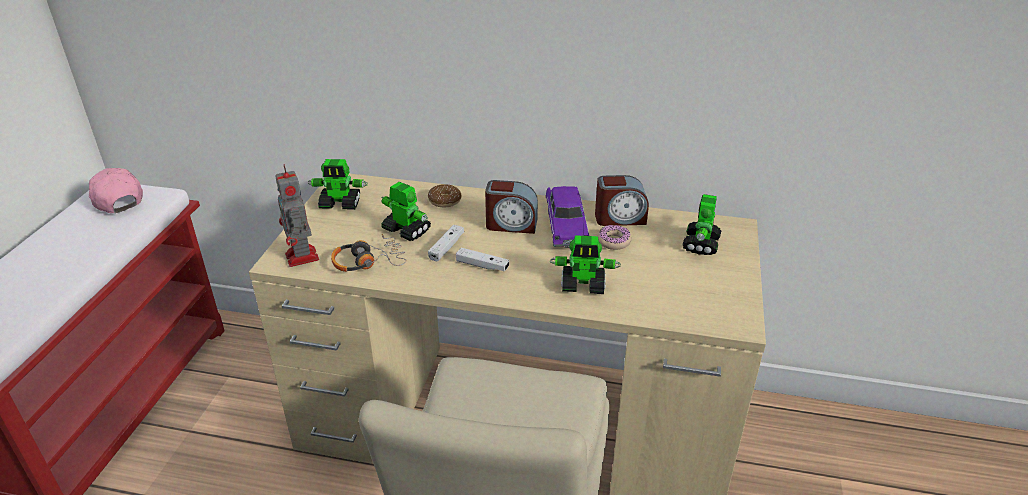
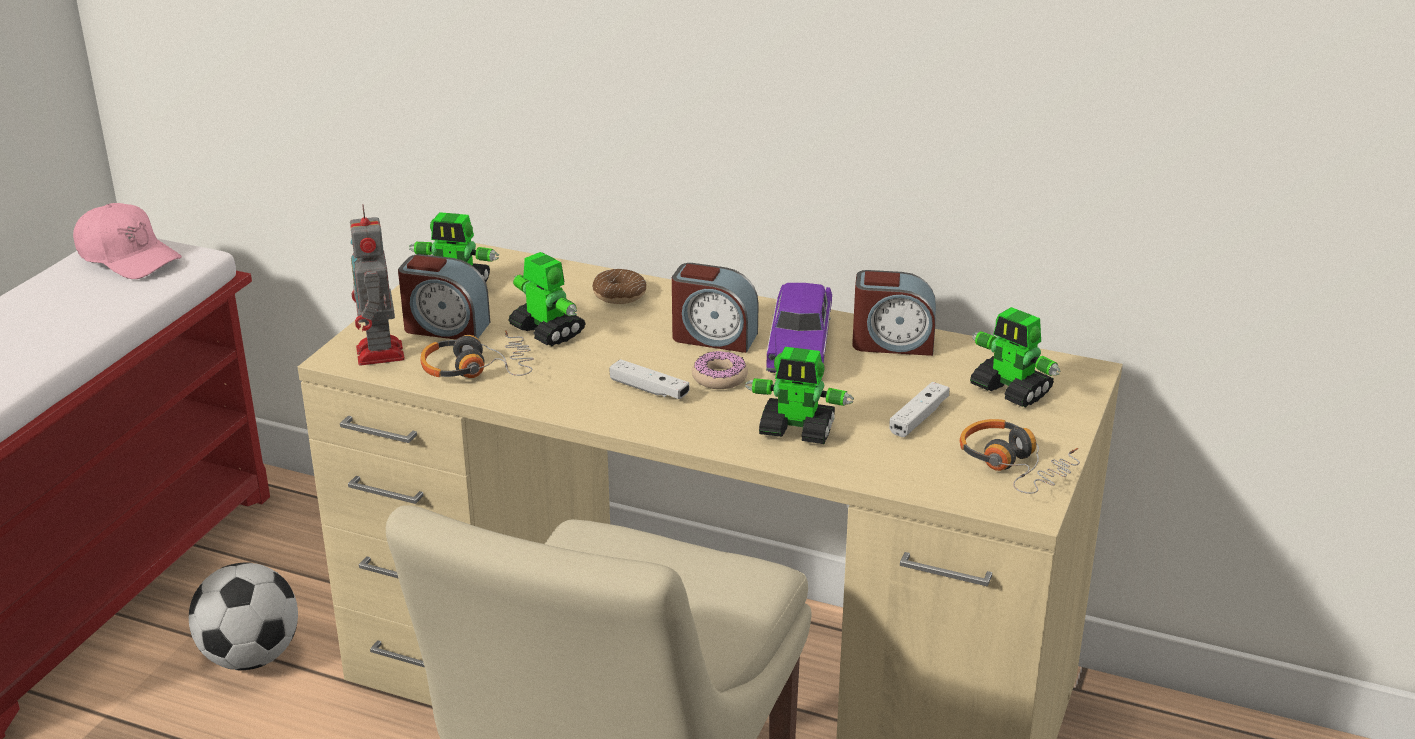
camera: 10 degrees right, 5 degrees down
pink cap [89,168,143,213] -> pink cap turned 150 degrees clockwise [73,203,182,279]
white game controller [428,225,464,261] -> white game controller moved to [889,382,949,437]
donut [597,225,632,250] -> donut moved to [692,351,748,389]
toy robot [682,194,721,255] -> toy robot turned 75 degrees counterclockwise [970,307,1061,408]
none -> football [189,563,298,670]
none -> alarm clock [398,254,490,340]
none -> headphones [960,419,1080,494]

